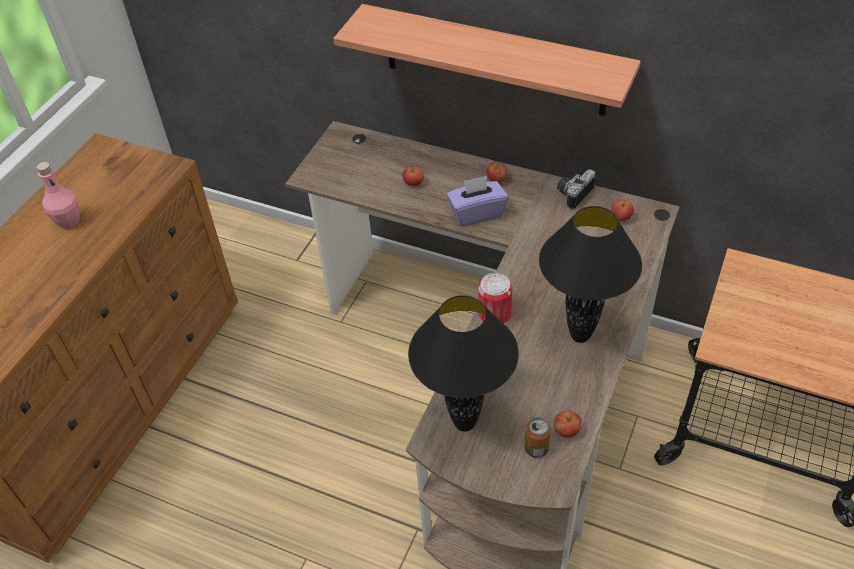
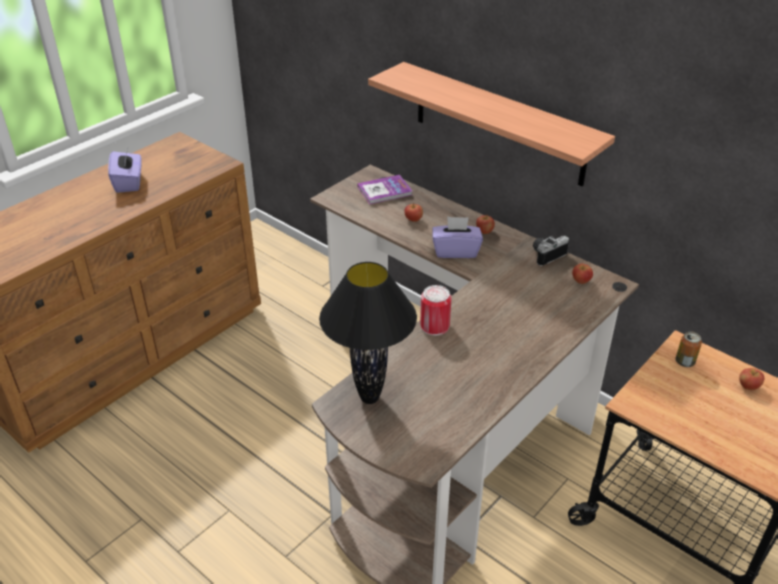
camera: 15 degrees right, 10 degrees down
pink bottle [37,162,80,229] -> purple tissue box [108,146,142,193]
can [524,417,551,458] -> can moved to [675,332,702,367]
black table lamp [539,206,642,343] -> none
apple [554,411,582,437] -> apple moved to [739,368,764,390]
none -> book [357,175,412,204]

